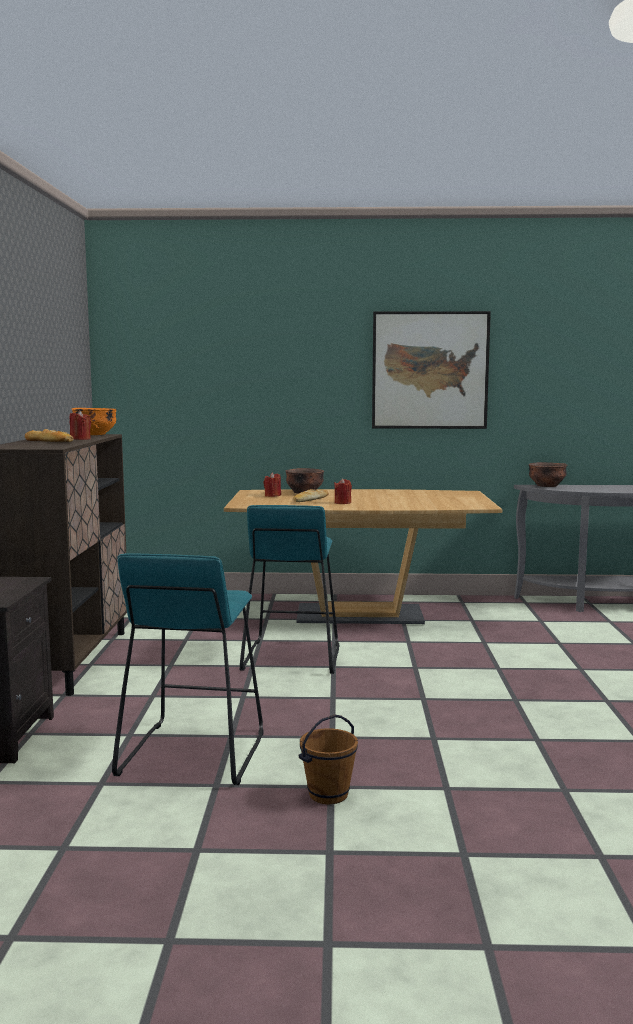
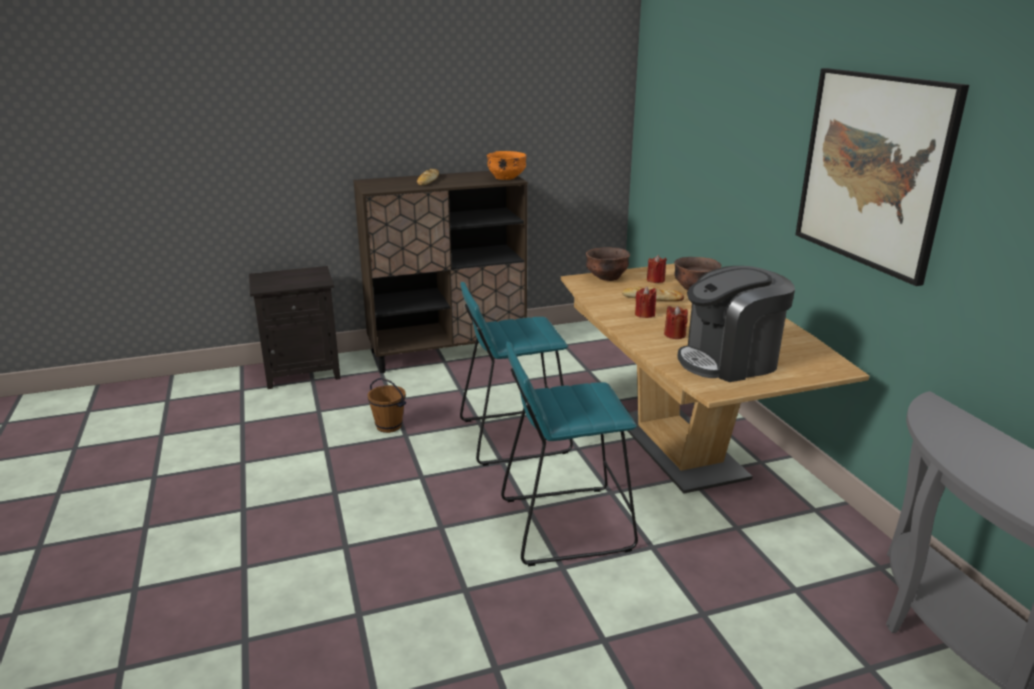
camera: 70 degrees right, 15 degrees up
red candle [70,410,91,440] -> red candle moved to [664,306,688,339]
turquoise stool [112,553,264,785] -> turquoise stool moved to [501,341,638,566]
brown bucket [298,715,358,804] -> brown bucket moved to [368,378,406,433]
brown bowl [529,462,567,487] -> brown bowl moved to [586,247,630,281]
none -> coffee machine [677,266,795,382]

